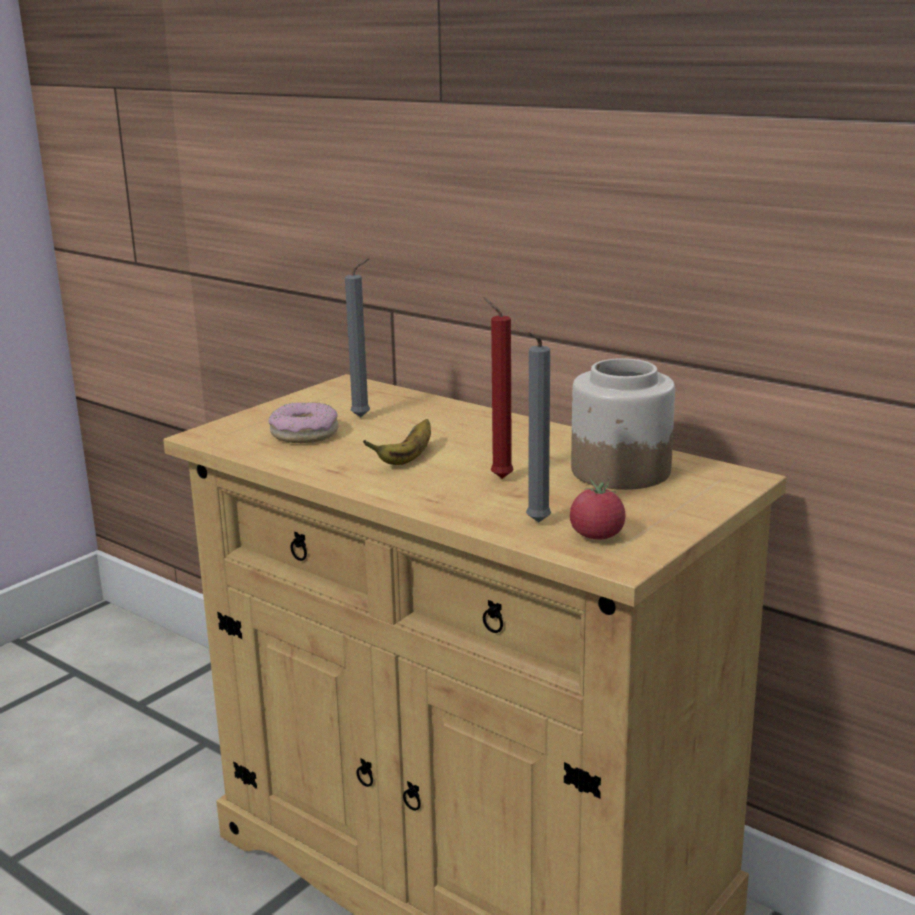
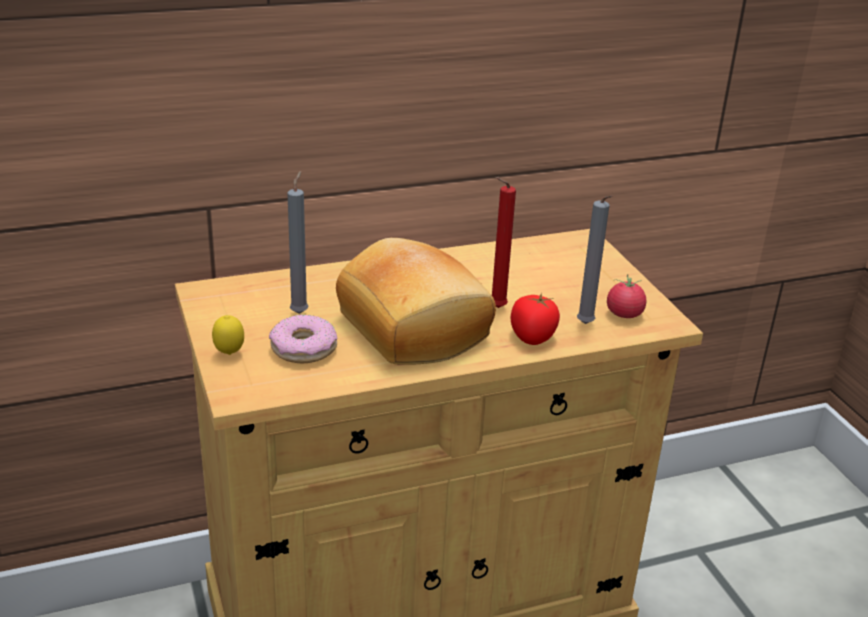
camera: 60 degrees left, 10 degrees up
banana [363,419,431,465] -> bread [336,238,496,365]
jar [571,358,675,490] -> none
none -> lemon [212,315,244,355]
none -> tomato [511,293,560,345]

